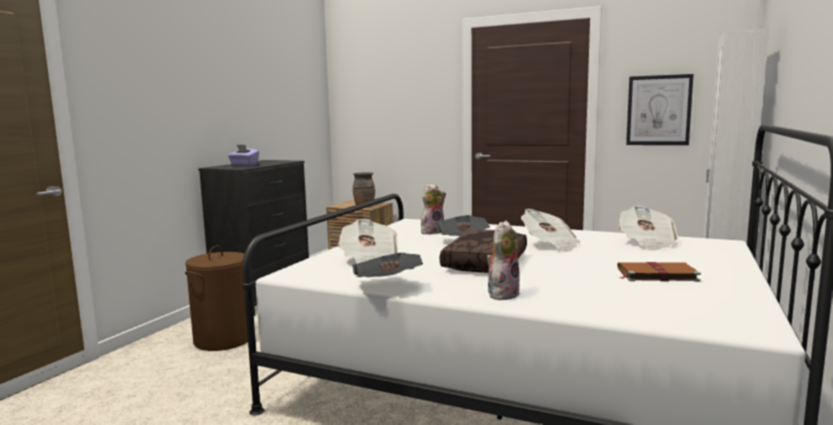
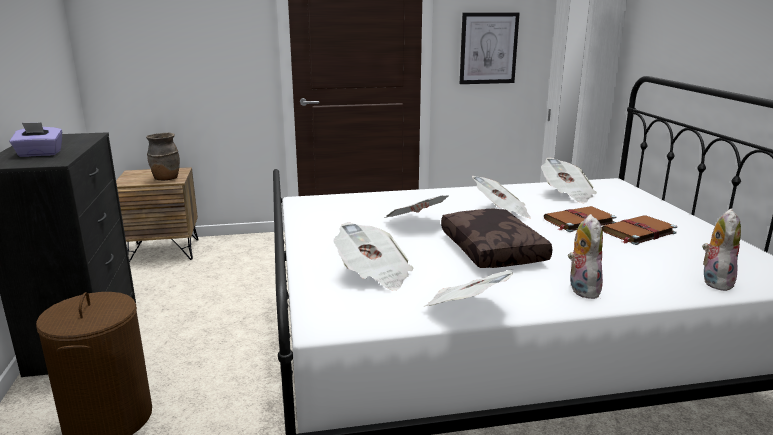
camera: 35 degrees left, 10 degrees up
plush toy [421,184,446,234] -> plush toy moved to [702,209,741,291]
none -> brown book [544,206,617,232]

